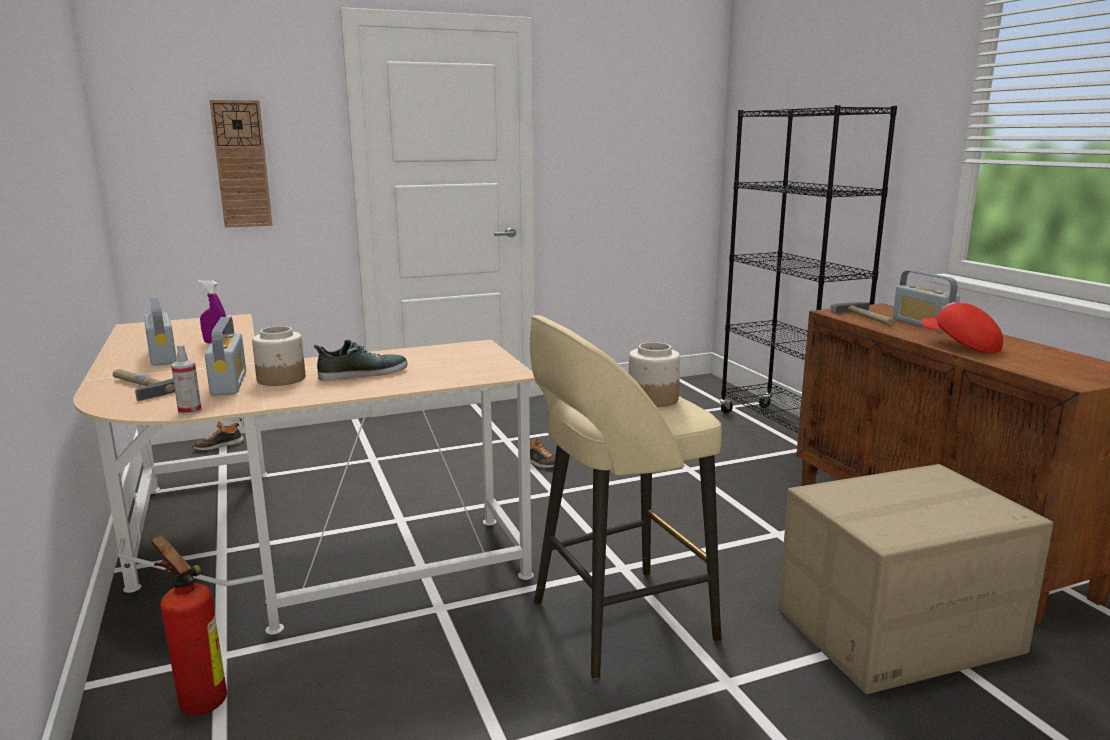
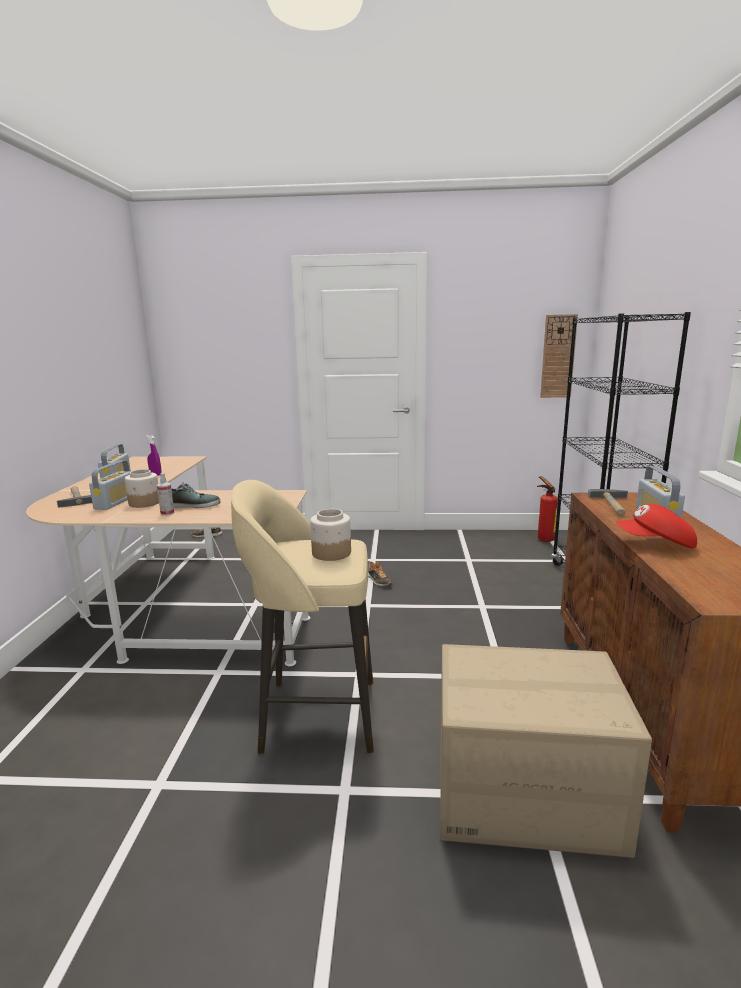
camera: 25 degrees right, 0 degrees up
fire extinguisher [151,535,227,715] -> fire extinguisher moved to [537,476,558,542]
spray bottle [171,344,202,415] -> spray bottle moved to [157,473,174,516]
wall clock [209,100,272,228] -> wall clock moved to [540,314,578,398]
red cap [921,302,1003,354] -> red cap turned 75 degrees counterclockwise [616,504,697,548]

